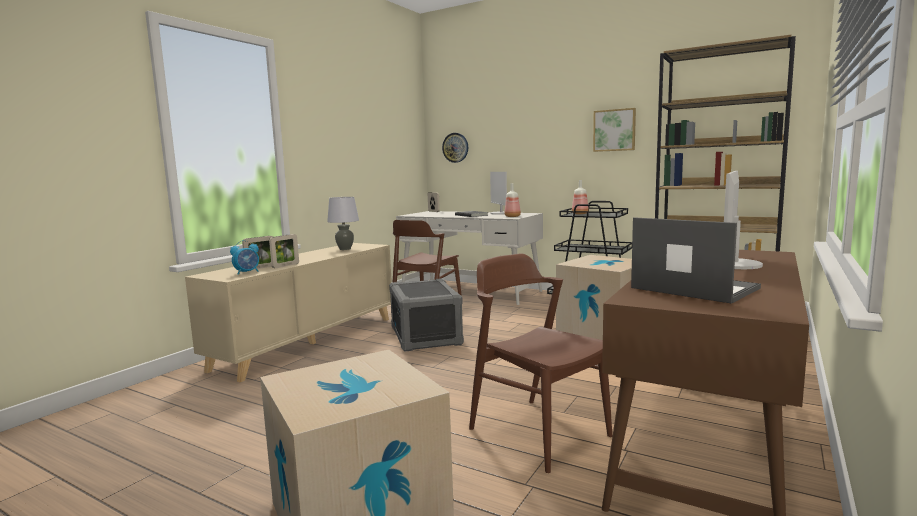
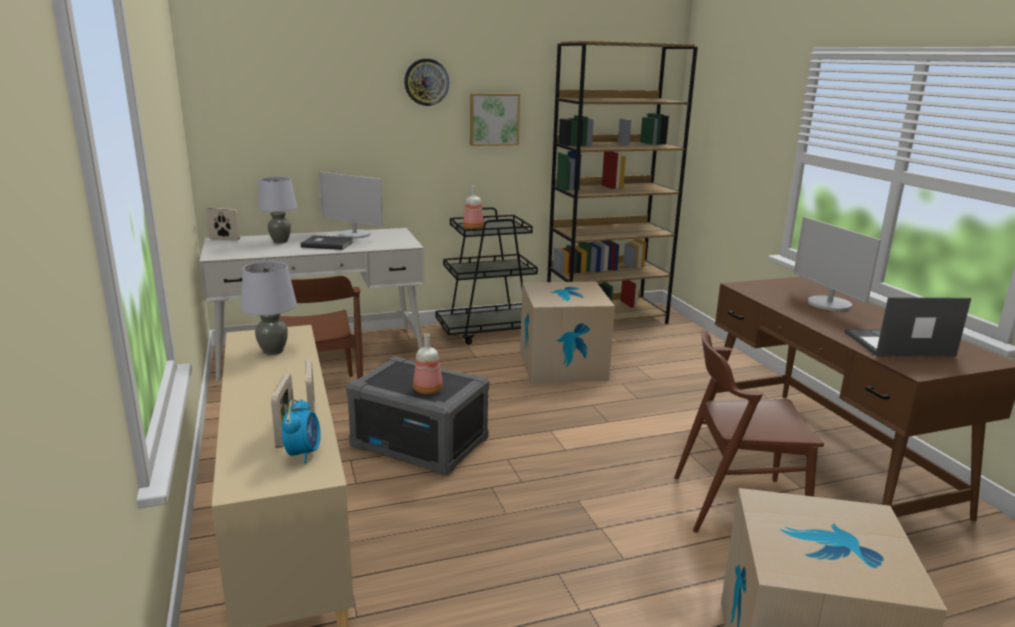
camera: 50 degrees left, 10 degrees up
wall clock [442,133,468,163] -> wall clock moved to [404,59,449,106]
bottle [505,184,521,217] -> bottle moved to [413,334,443,394]
none -> grey table lamp [258,177,297,244]

